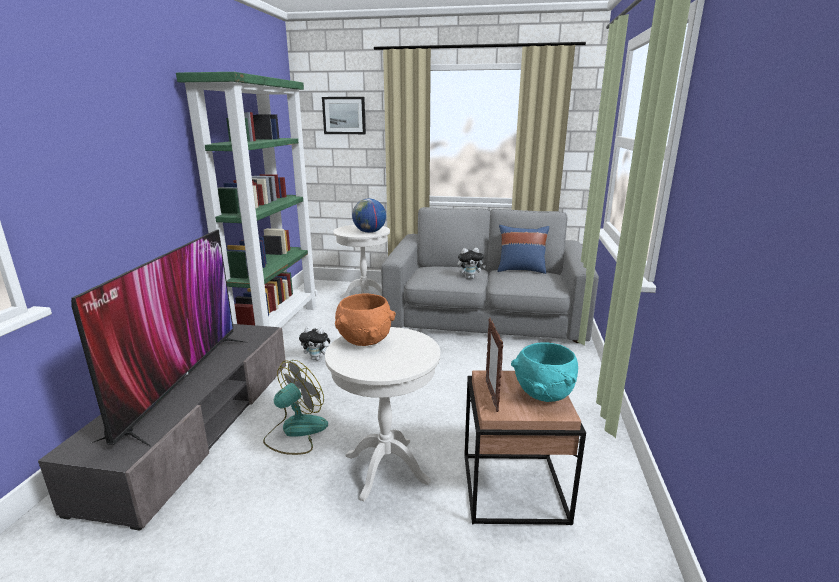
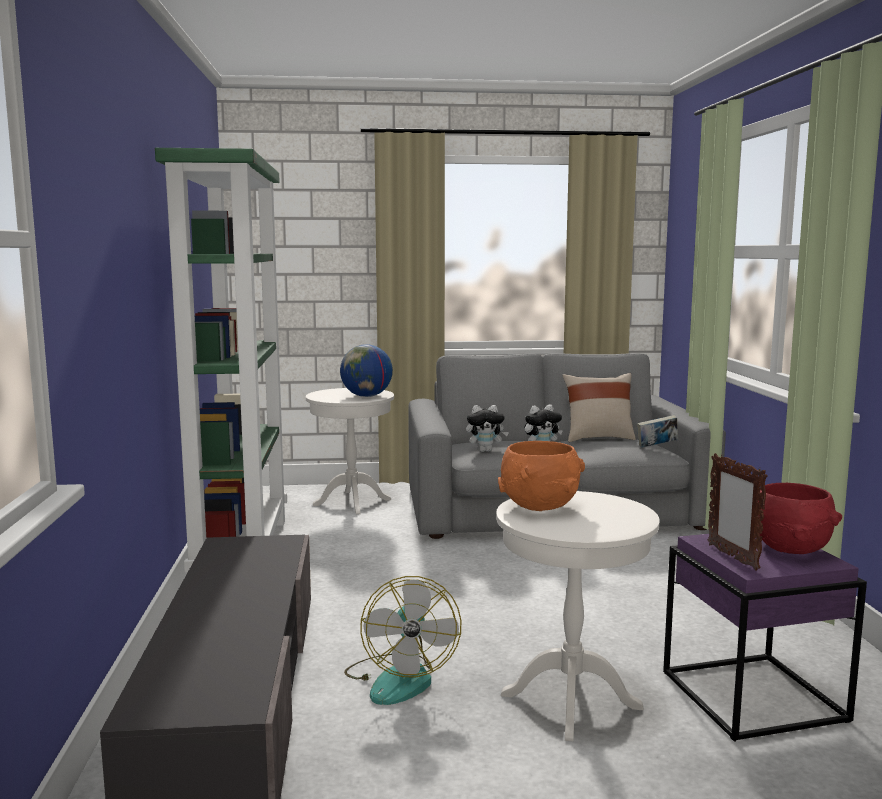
camera: 15 degrees left, 10 degrees down
television [71,230,248,447] -> none
fan [263,360,328,455] -> fan turned 150 degrees clockwise [344,576,461,705]
plush toy [299,327,330,361] -> plush toy moved to [466,405,509,452]
picture [322,97,366,134] -> none
brown side table [464,370,586,525] -> purple side table [663,534,867,742]
blue pillow [497,225,549,274] -> beige pillow [563,373,636,442]
turquoise bowl [511,342,578,402] -> red bowl [758,483,842,554]
none -> book [637,415,678,448]

